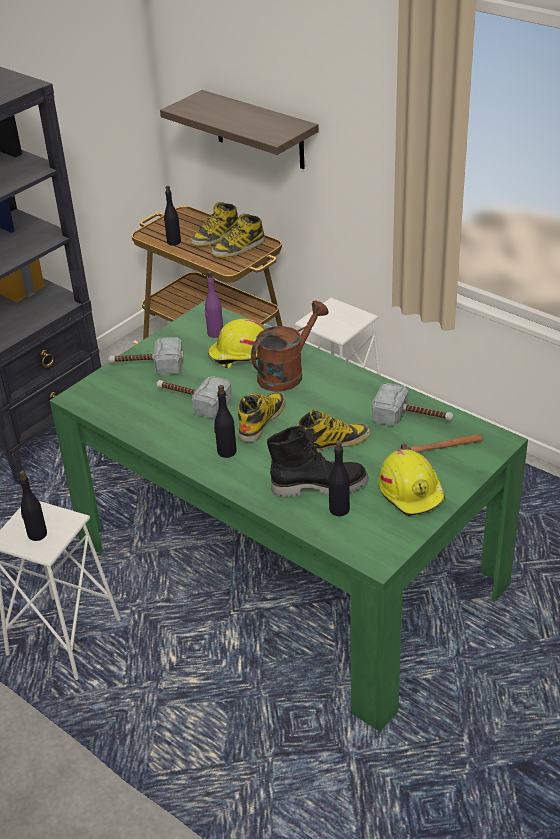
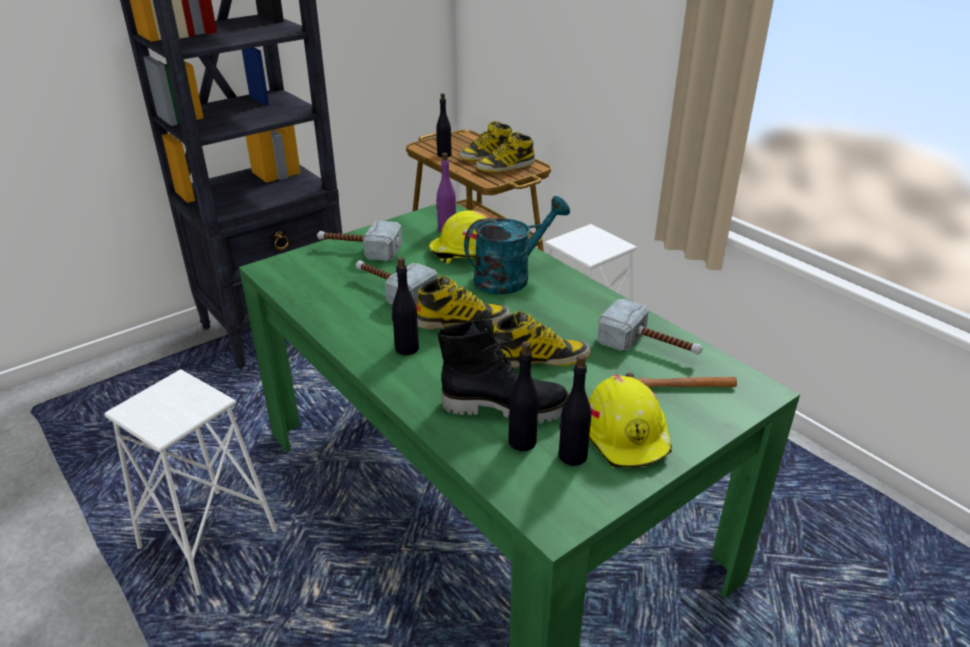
camera: 10 degrees right, 5 degrees down
black bottle [19,471,47,541] -> black bottle moved to [559,354,591,466]
shelf [160,90,319,169] -> none
boot [238,392,286,442] -> boot turned 45 degrees clockwise [416,276,511,329]
brown watering can [251,301,329,392] -> turquoise watering can [464,196,570,295]

